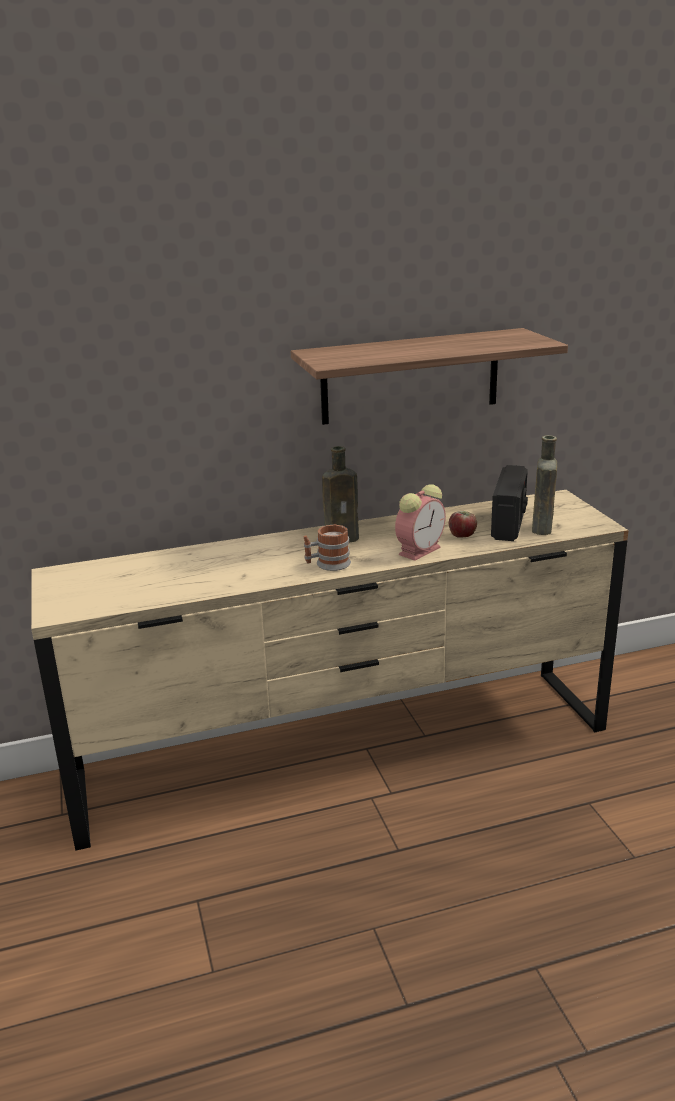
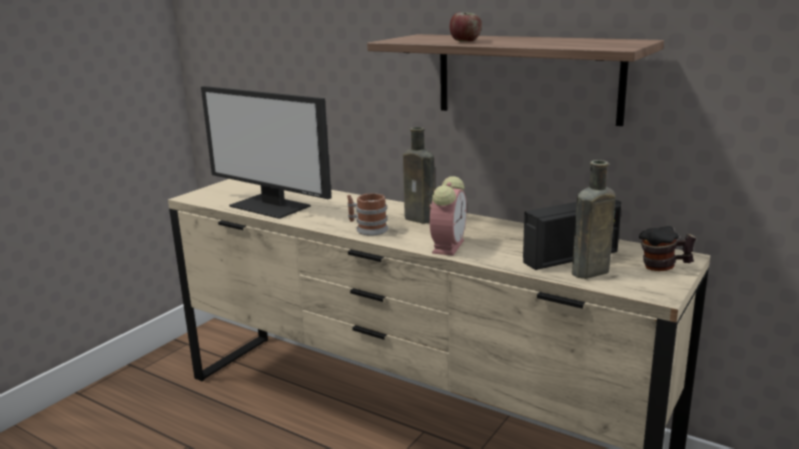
camera: 50 degrees right, 5 degrees down
alarm clock [395,484,446,561] -> alarm clock turned 75 degrees counterclockwise [429,176,467,256]
apple [449,511,477,538] -> apple moved to [450,12,482,42]
none -> monitor [201,86,331,219]
none -> mug [639,226,697,271]

